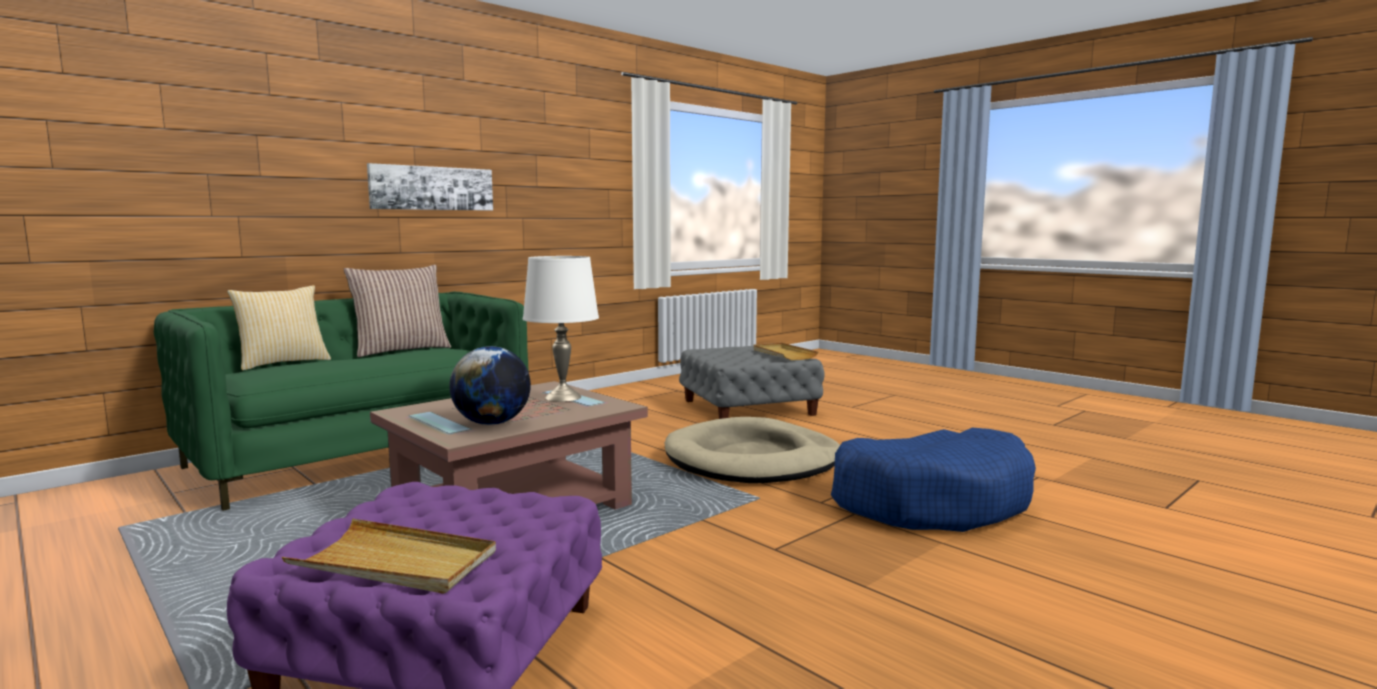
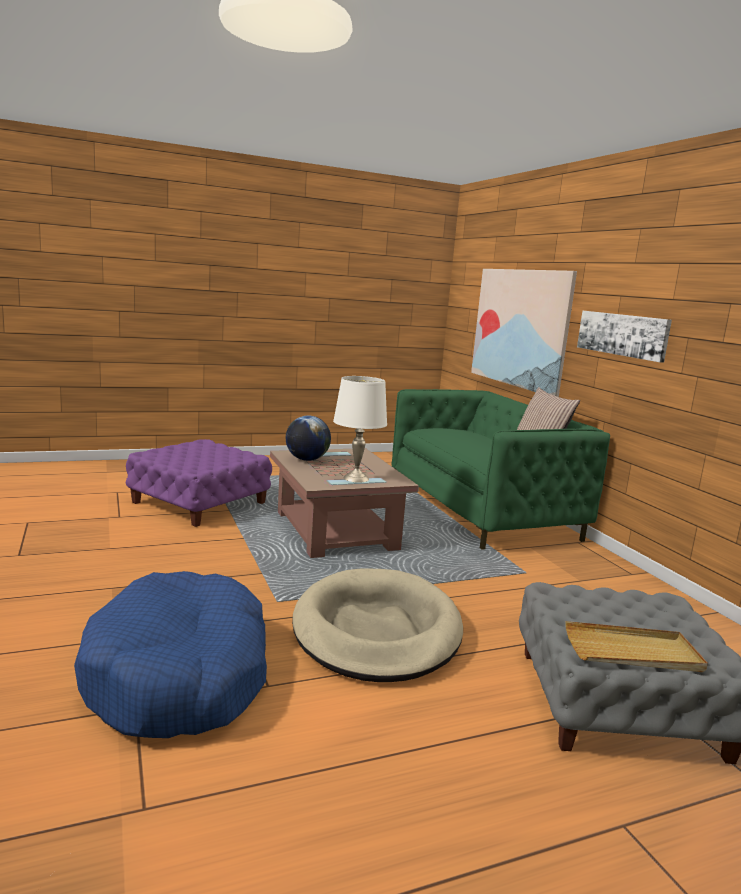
camera: 110 degrees right, 5 degrees up
pillow [227,285,331,370] -> none
beige tray [281,519,496,594] -> none
none -> picture [471,269,577,397]

